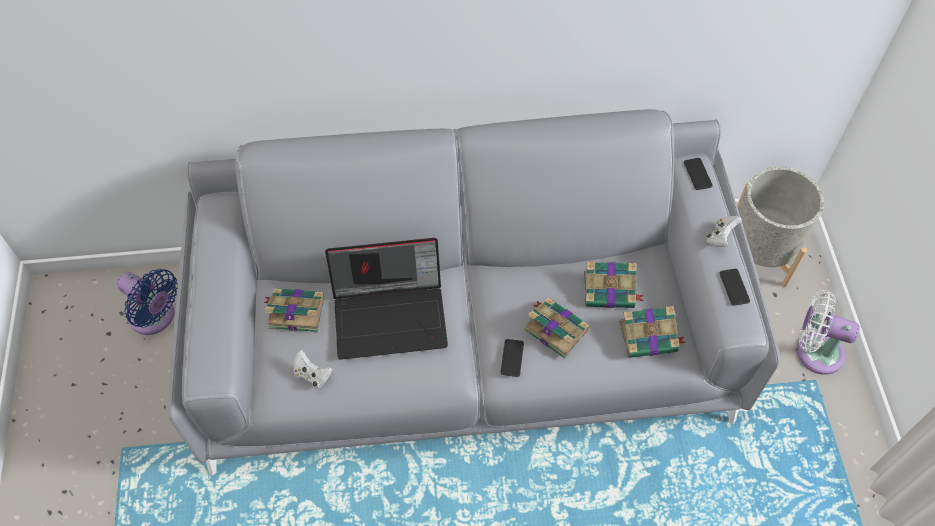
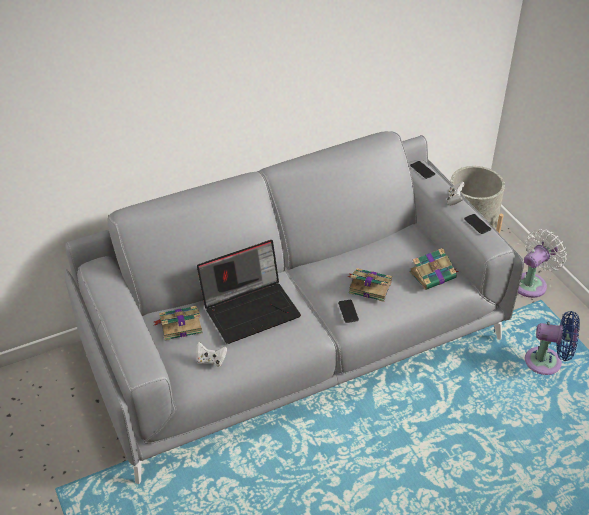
camera: 20 degrees left, 15 degrees down
blue fan [117,269,178,335] -> blue fan moved to [525,311,580,375]
book [584,262,644,308] -> none
white fan [797,290,860,375] -> white fan turned 135 degrees clockwise [518,229,567,298]

